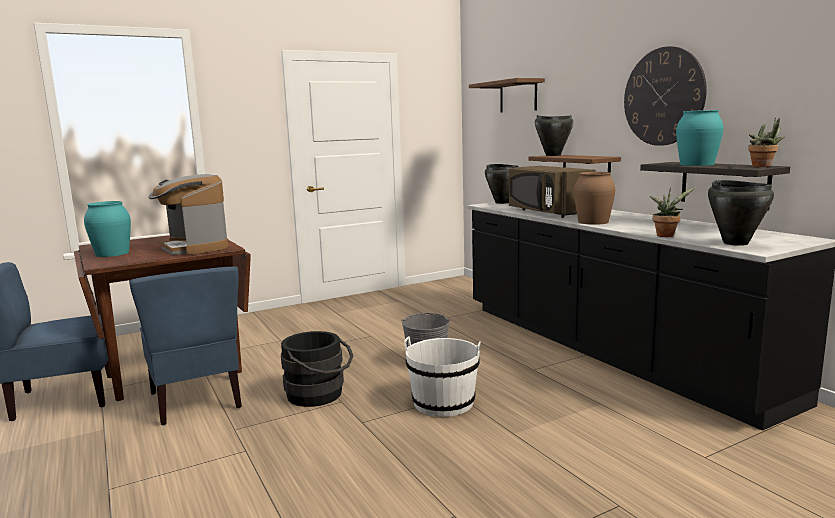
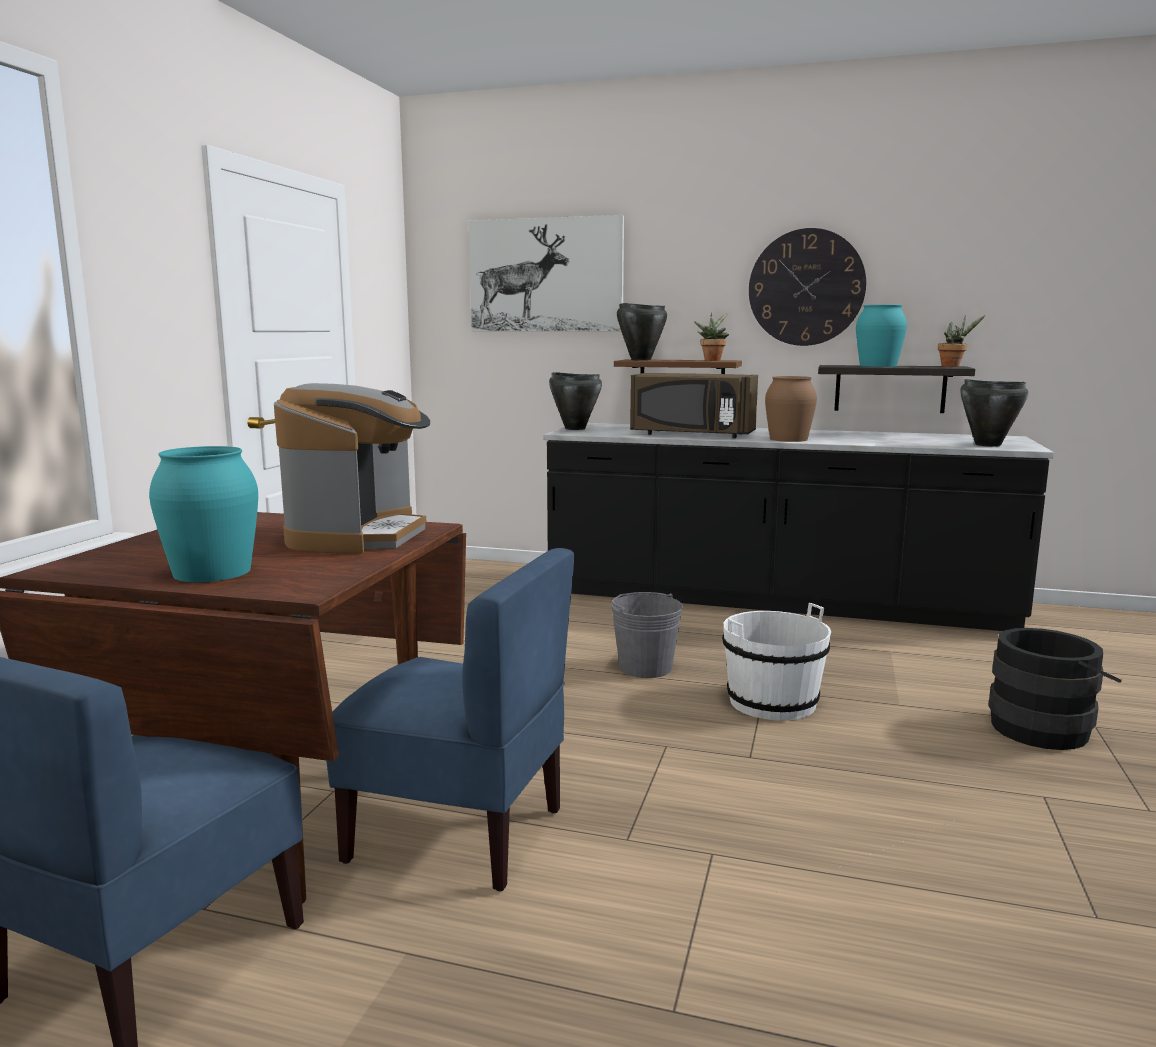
camera: 45 degrees left, 0 degrees up
coffee machine [148,174,228,255] -> coffee machine turned 90 degrees counterclockwise [274,383,430,554]
black bucket [281,331,353,407] -> black bucket moved to [988,628,1122,750]
brown shelf [469,78,545,113] -> picture [469,215,624,331]
potted plant [650,187,696,237] -> potted plant moved to [694,313,729,361]

